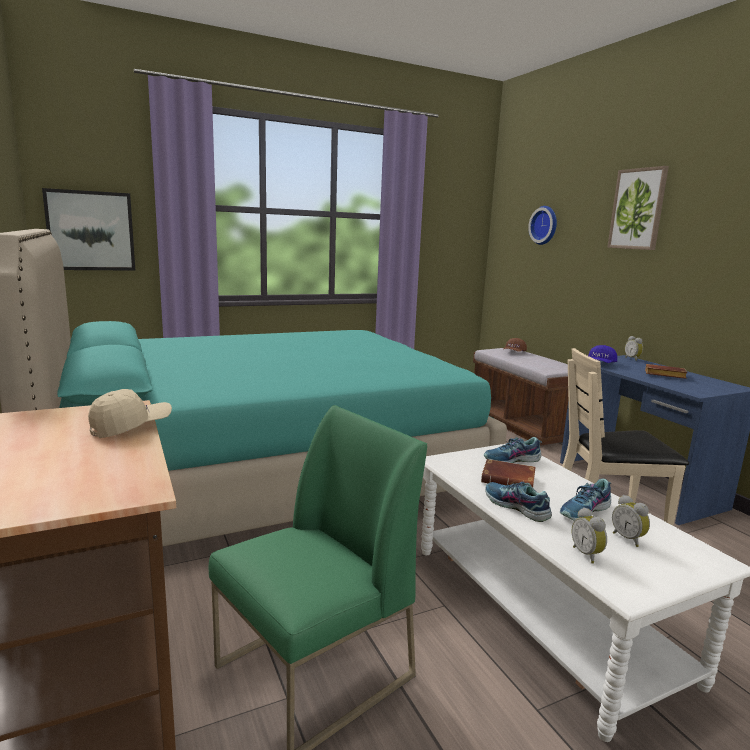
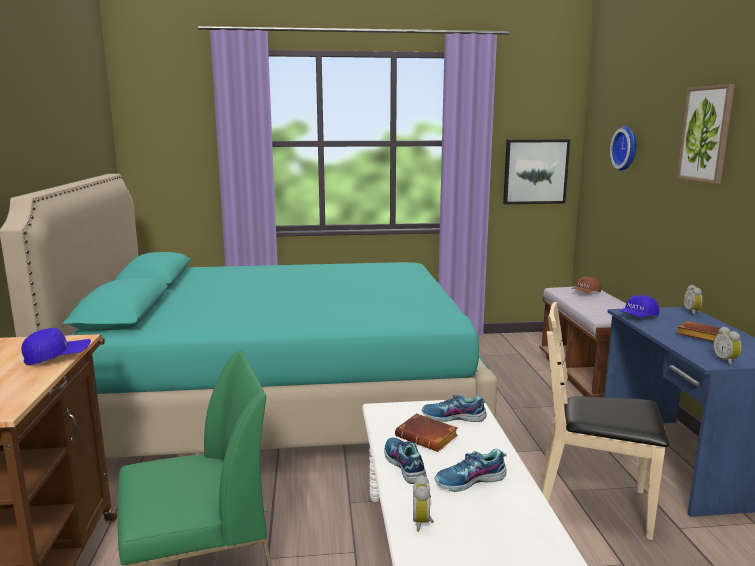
camera: 20 degrees right, 0 degrees up
picture [42,188,135,271] -> picture moved to [503,139,570,204]
beige cap [88,389,172,438] -> blue cap [21,328,91,365]
alarm clock [612,495,650,547] -> alarm clock moved to [713,326,742,366]

